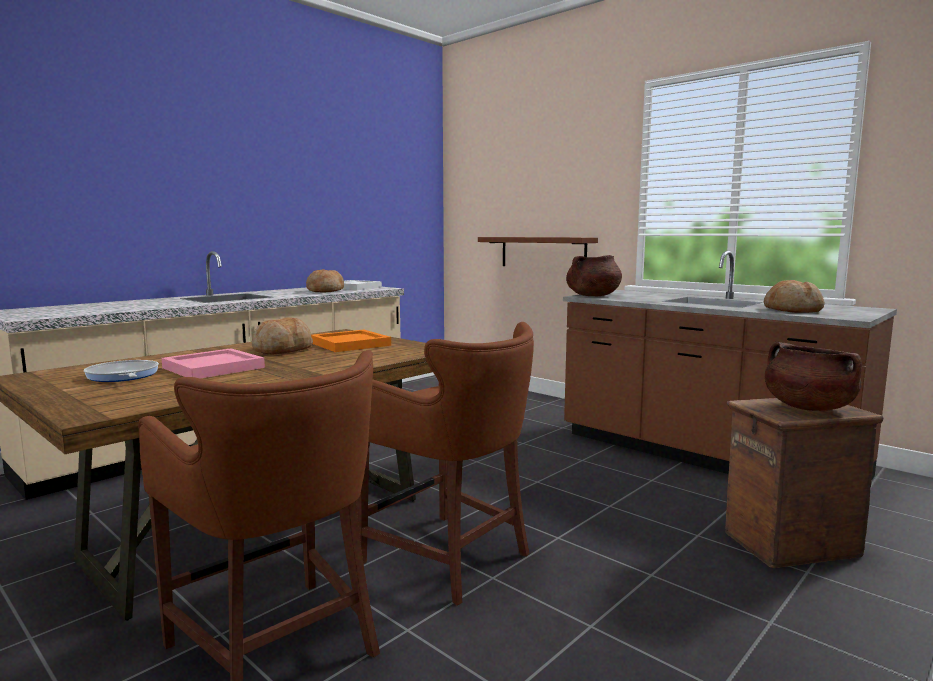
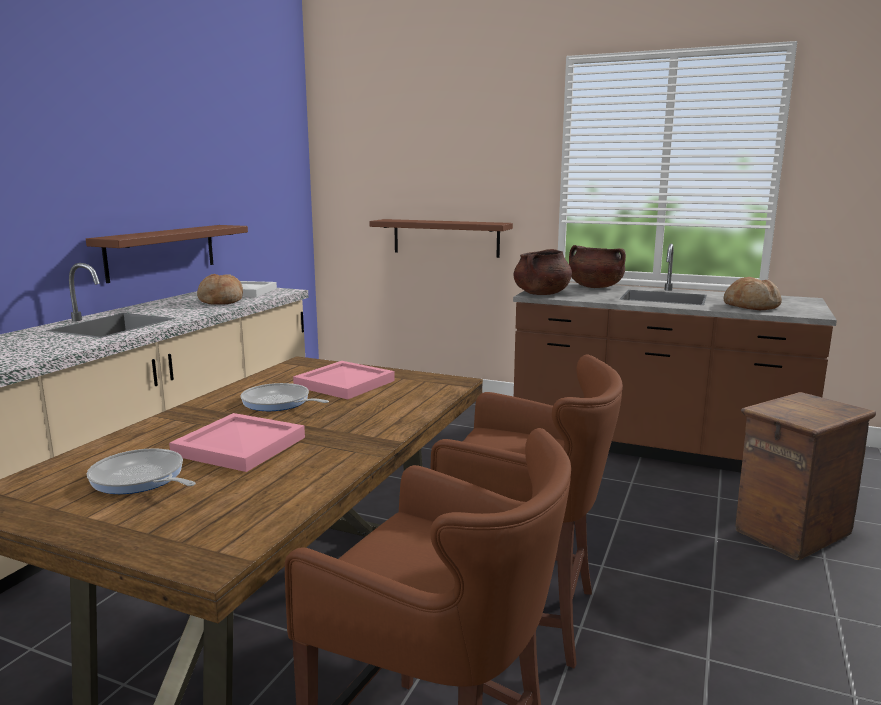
camera: 20 degrees left, 5 degrees up
bread [252,318,313,355] -> frying pan [240,383,329,411]
orange tray [311,330,391,352] -> pink tray [293,361,395,399]
brown cooking pot [765,342,862,411] -> brown cooking pot moved to [569,245,626,288]
none -> brown shelf [86,225,248,283]

